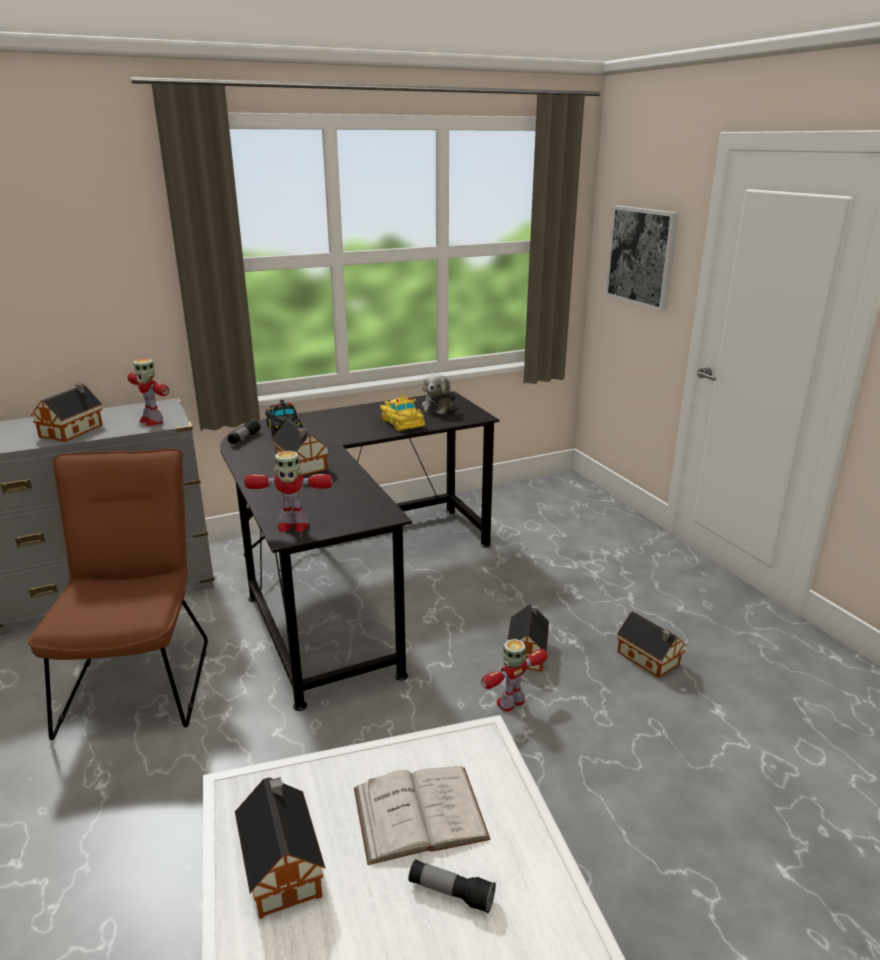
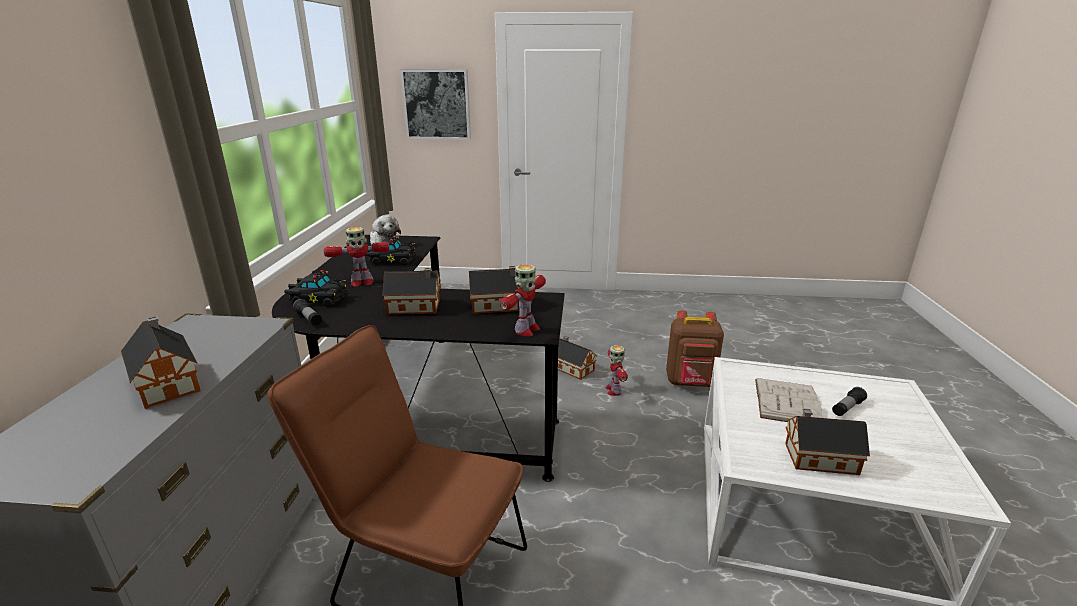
camera: 60 degrees left, 0 degrees up
toy robot [128,359,169,426] -> toy robot moved to [324,227,389,287]
yellow toy car [380,395,425,431] -> black toy car [366,236,416,265]
toy house [617,611,687,678] -> toy house moved to [469,266,520,314]
none -> brown backpack [666,310,724,387]

